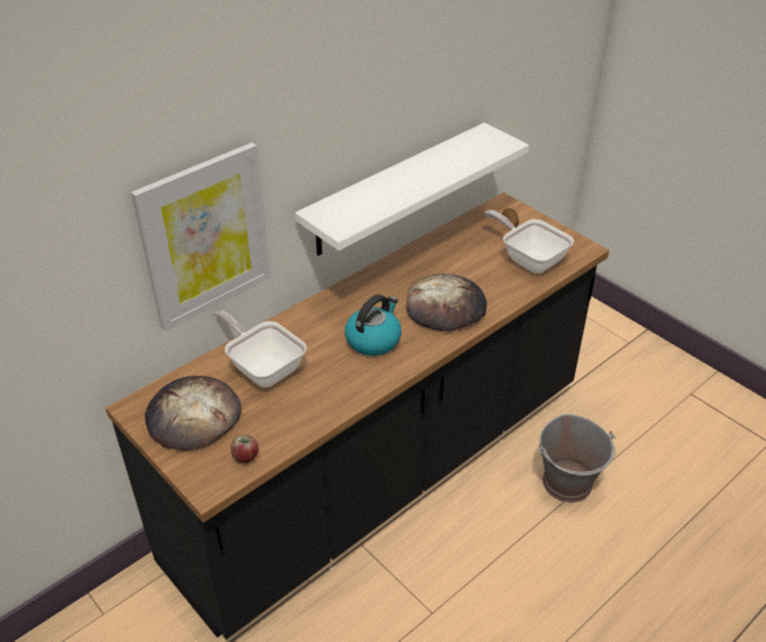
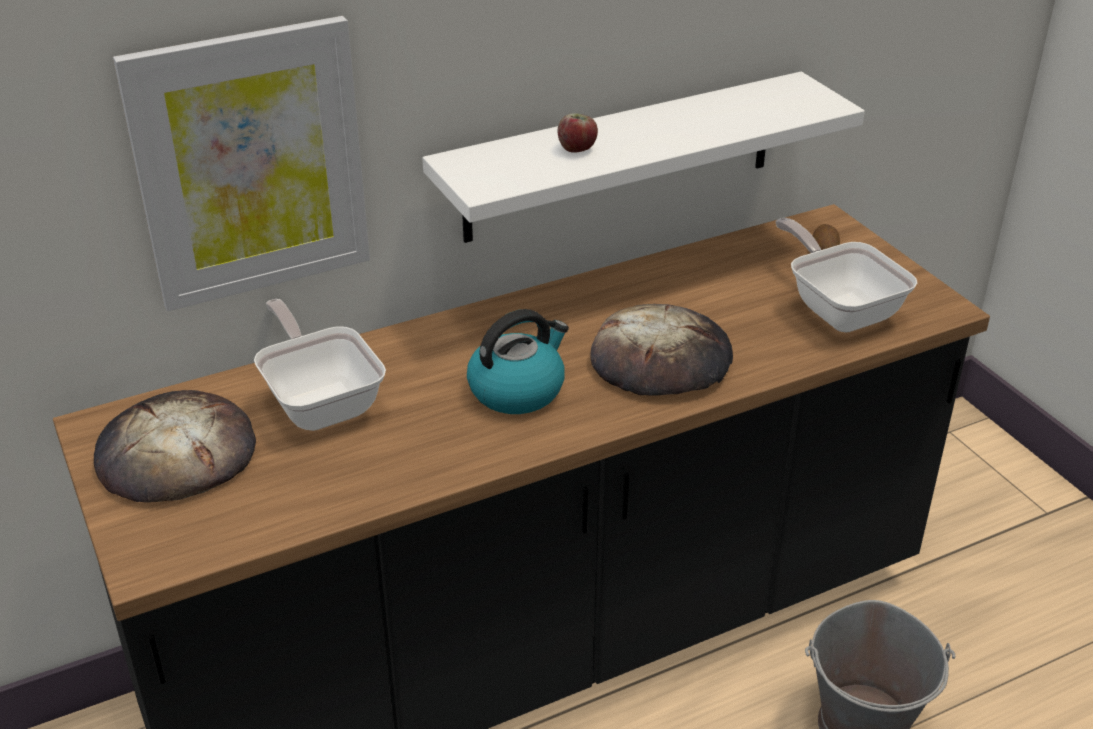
camera: 15 degrees right, 5 degrees down
apple [231,435,258,463] -> apple moved to [558,113,598,153]

